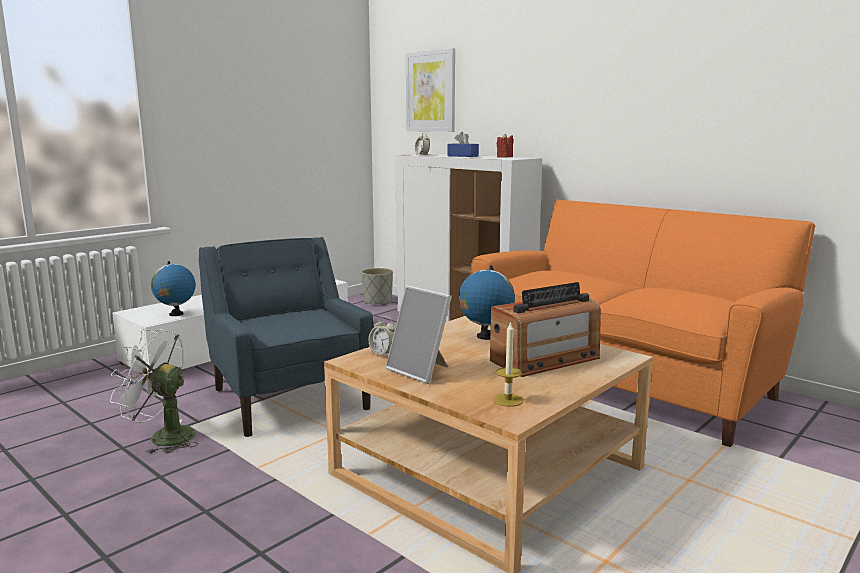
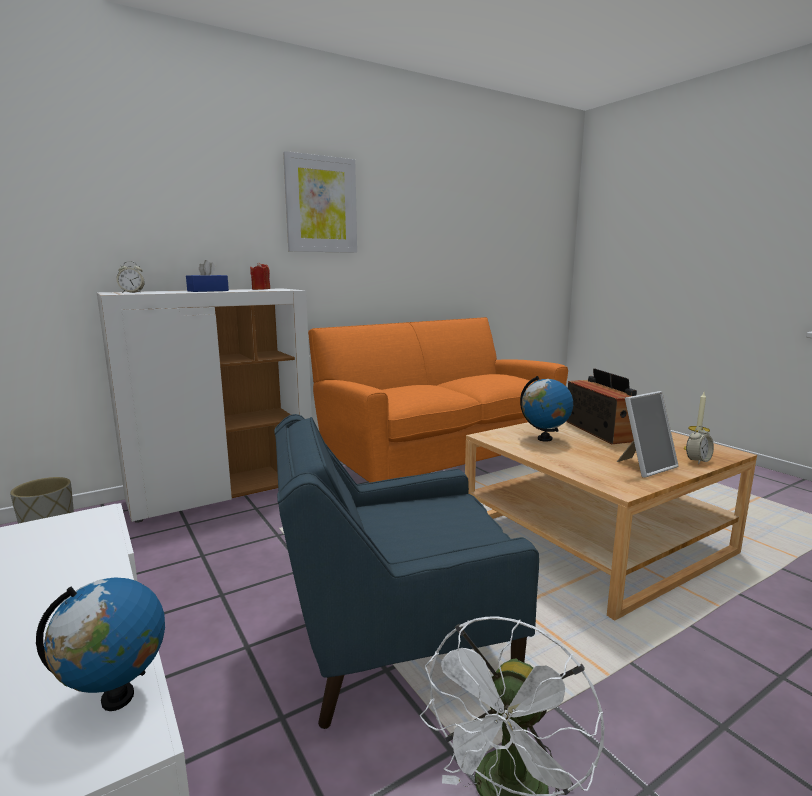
camera: 75 degrees left, 0 degrees up
alarm clock [368,316,396,358] -> alarm clock moved to [686,426,714,464]
picture [406,48,455,132] -> picture moved to [283,151,357,253]

